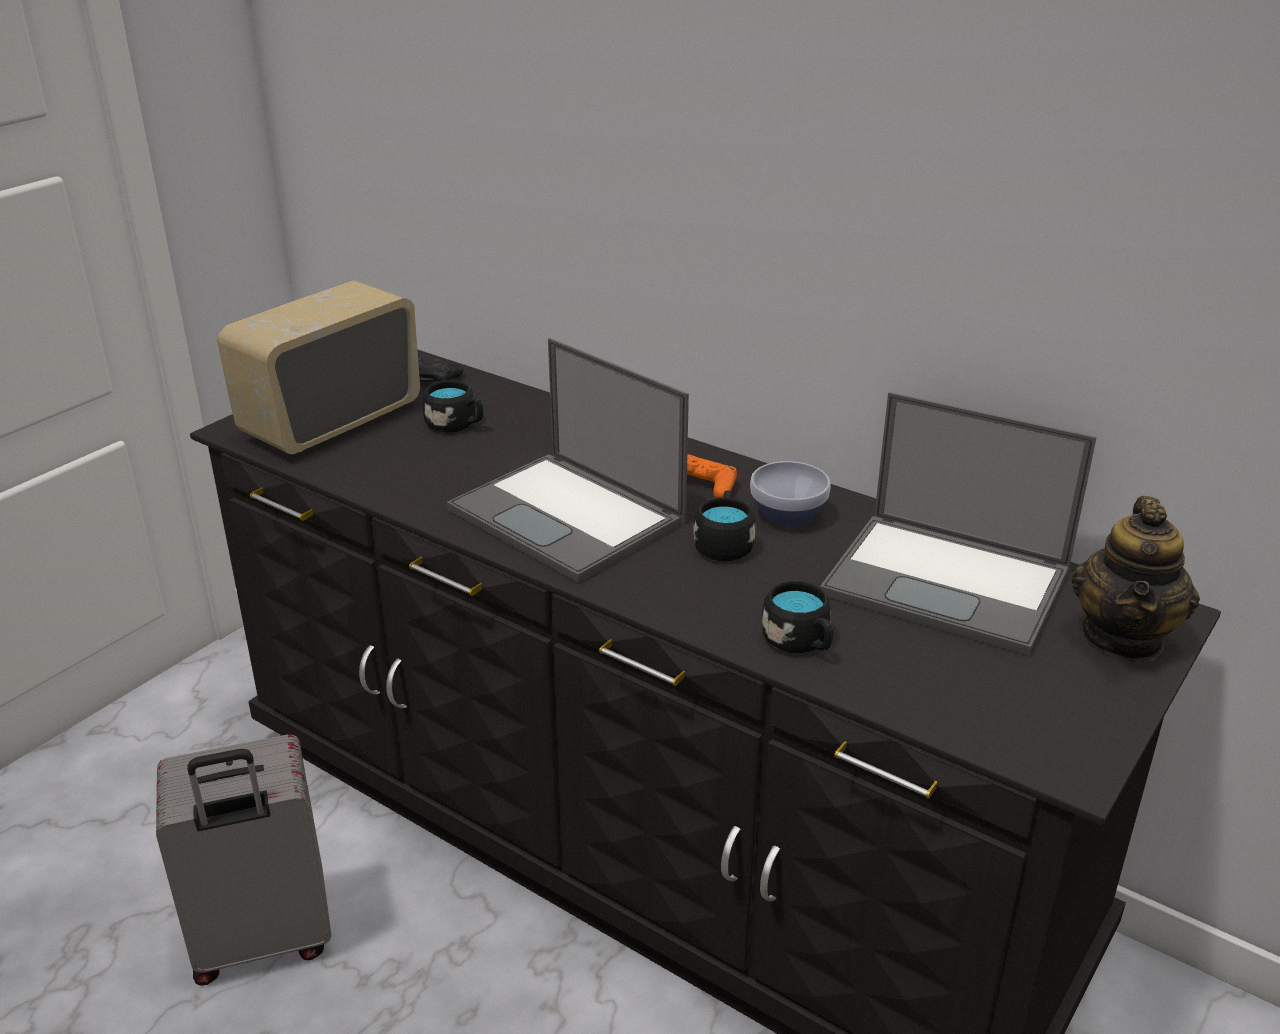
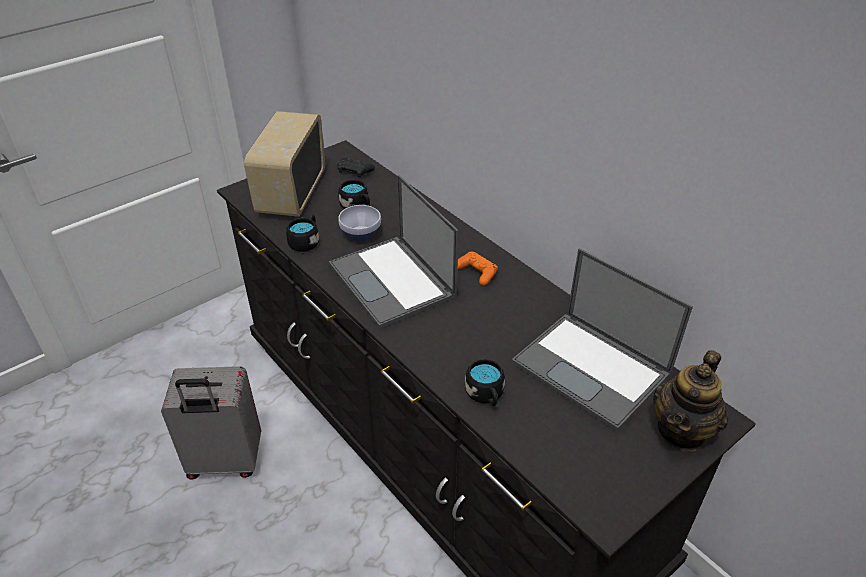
camera: 15 degrees right, 10 degrees up
radio [217,280,420,454] -> radio turned 45 degrees counterclockwise [244,111,325,217]
black mug [693,490,756,561] -> black mug moved to [286,214,319,252]
bowl [750,461,831,527] -> bowl moved to [338,205,381,242]

